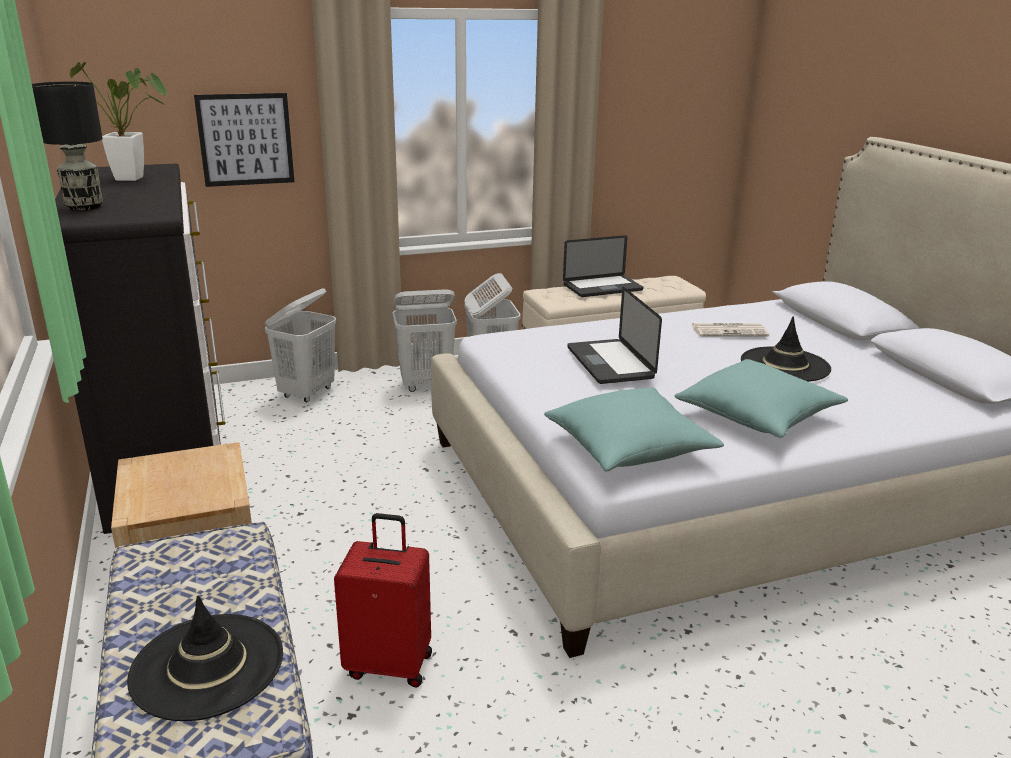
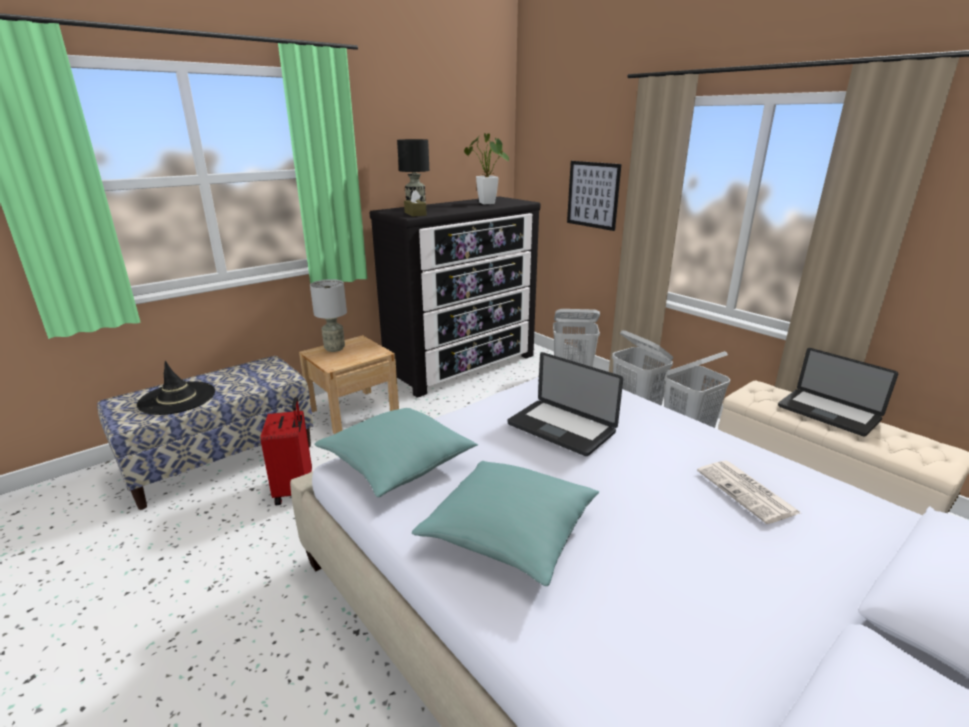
camera: 70 degrees right, 0 degrees up
laptop [567,287,662,384] -> laptop turned 105 degrees counterclockwise [508,352,623,456]
black hat [741,316,831,382] -> none
none -> grey table lamp [310,279,347,352]
none -> brown tissue box [404,190,427,217]

